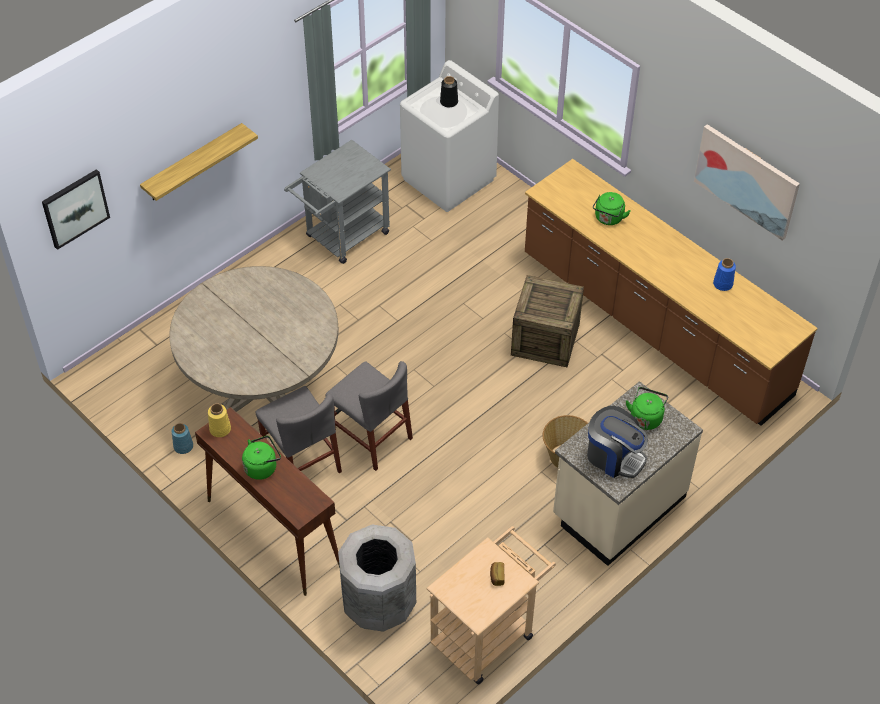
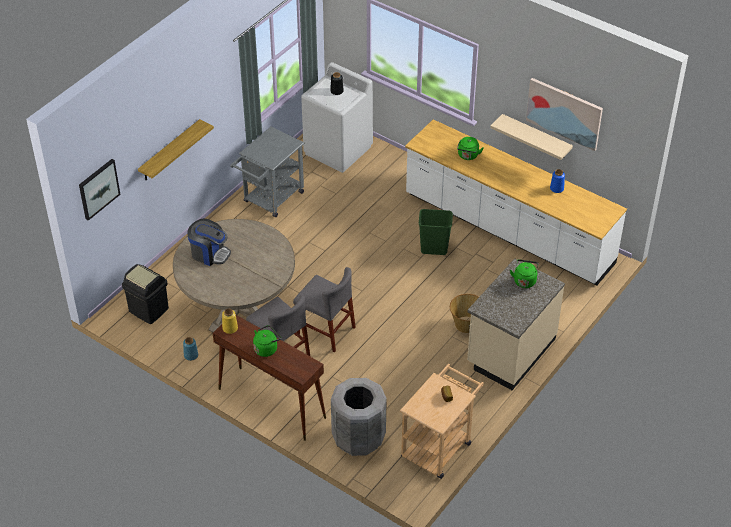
camera: 10 degrees left, 5 degrees down
crate [511,275,584,367] -> green trash can [419,209,453,255]
brown counter [525,159,818,426] -> white counter [405,119,627,285]
coffee machine [587,406,648,478] -> coffee machine moved to [187,219,231,266]
none -> black trash can [122,264,169,324]
none -> beige shelf [490,114,573,160]

